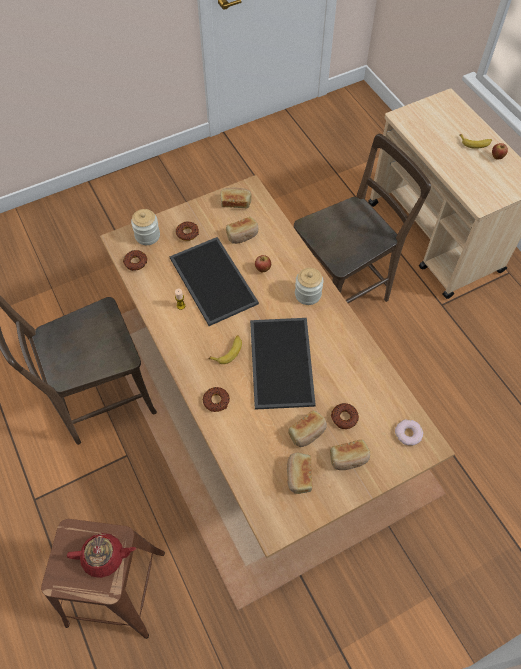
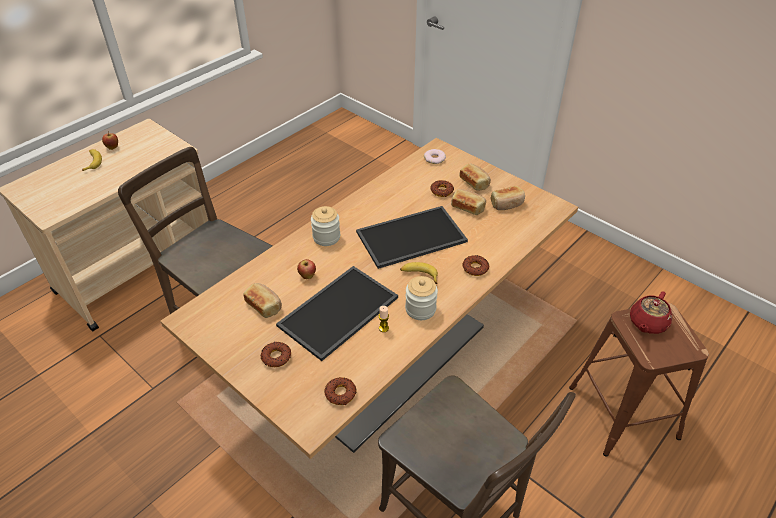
camera: 110 degrees left, 15 degrees down
red teapot [67,533,136,578] -> red teapot turned 120 degrees counterclockwise [630,291,672,334]
jar [131,209,160,245] -> jar moved to [405,276,438,320]
bread [220,188,251,208] -> none

